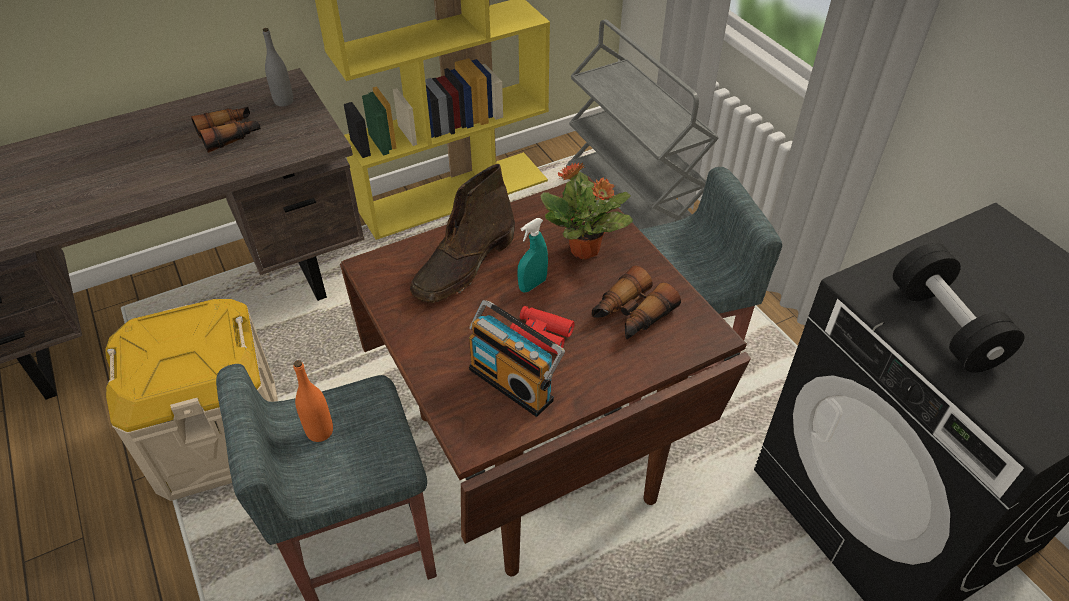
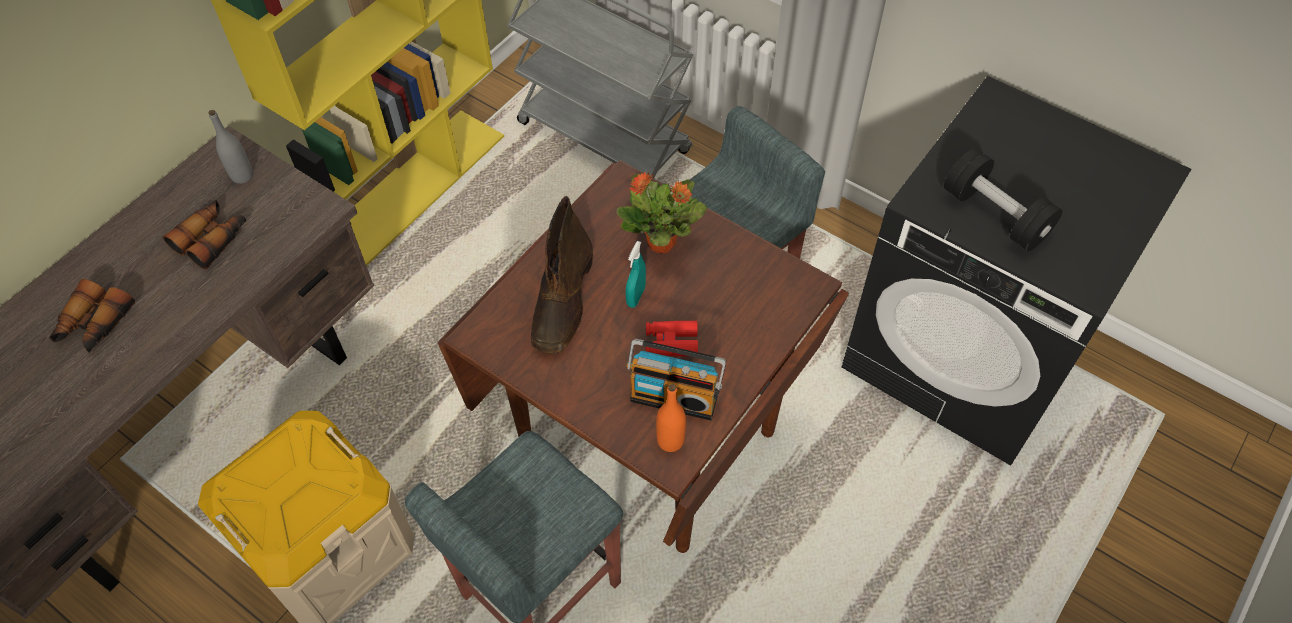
camera: 25 degrees left, 10 degrees up
orange bottle [294,360,333,442] -> orange bottle moved to [656,384,686,452]
binoculars [591,265,681,339] -> binoculars moved to [49,279,135,353]

